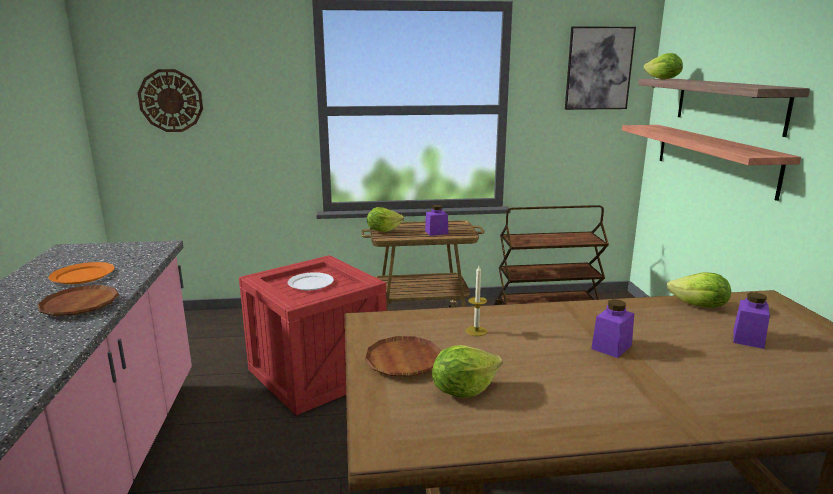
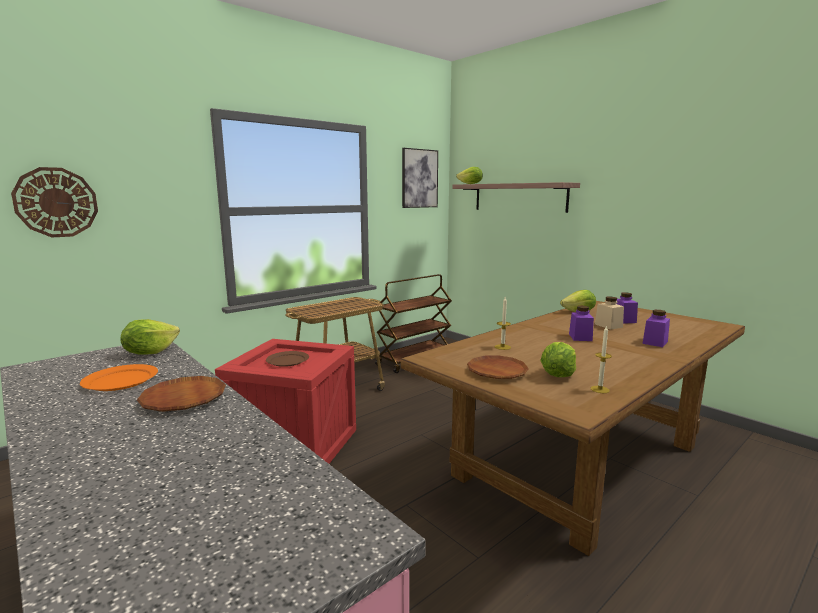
camera: 35 degrees left, 5 degrees down
white plate [288,272,334,290] -> brown plate [266,351,309,367]
lettuce [367,207,404,232] -> lettuce moved to [121,319,180,354]
purple jar [425,205,449,236] -> purple jar moved to [642,310,670,347]
shelf [622,125,801,201] -> none
none -> candle [591,325,612,393]
none -> beige jar [595,297,624,329]

